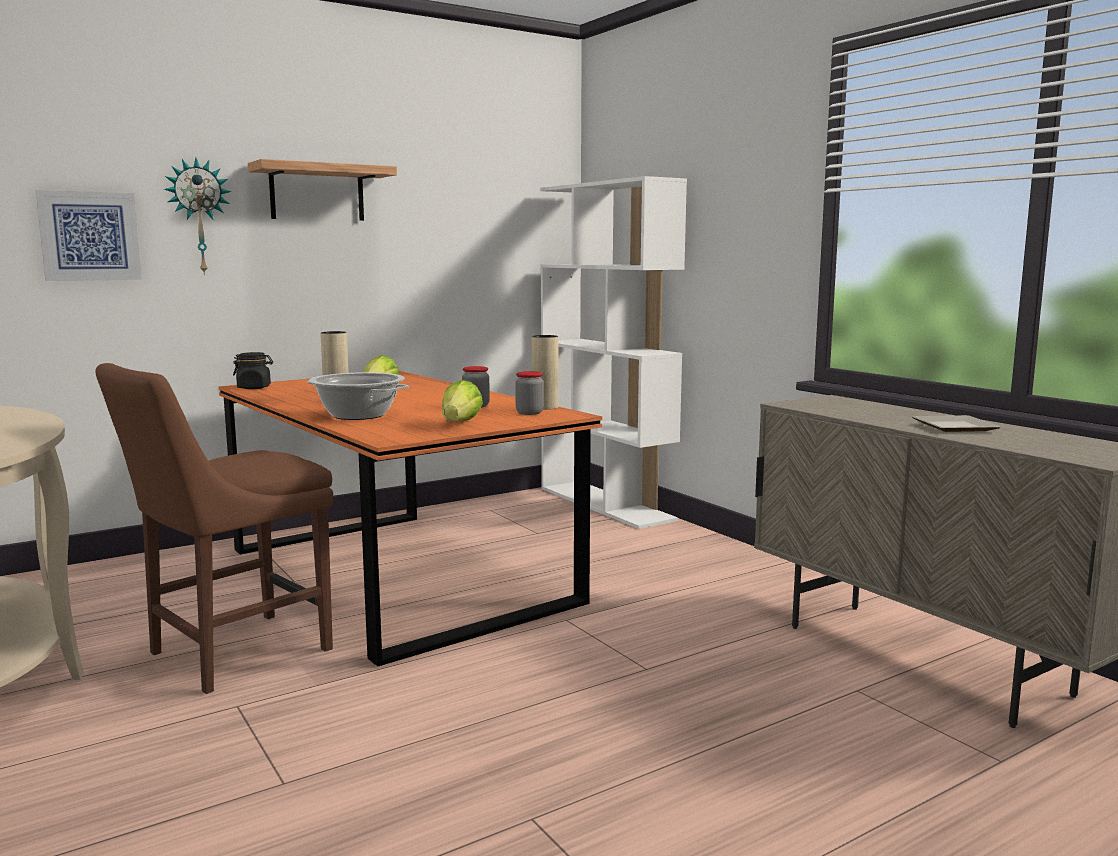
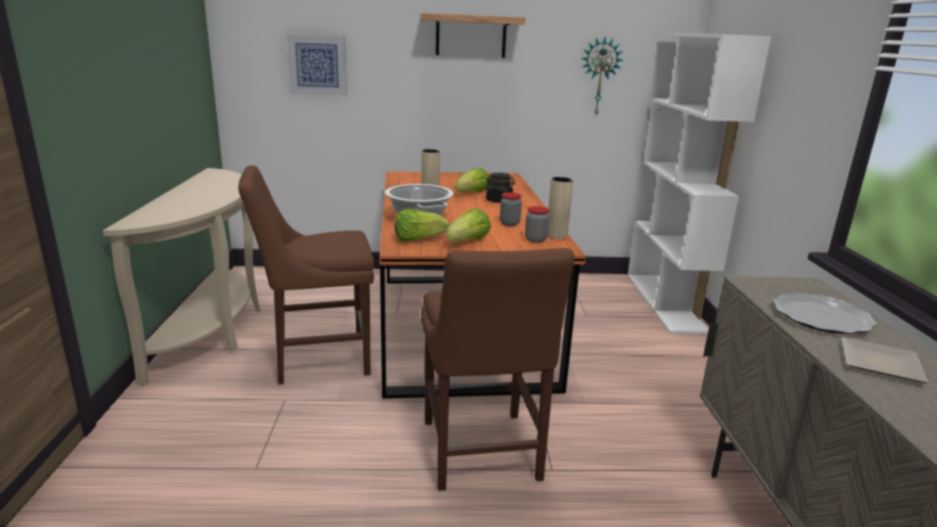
camera: 30 degrees right, 10 degrees up
wall clock [164,158,231,275] -> wall clock moved to [581,37,623,115]
black jar [233,352,273,389] -> black jar moved to [485,173,516,203]
none -> lettuce [395,209,449,242]
none -> brown chair [421,248,574,491]
none -> plate [773,293,877,334]

